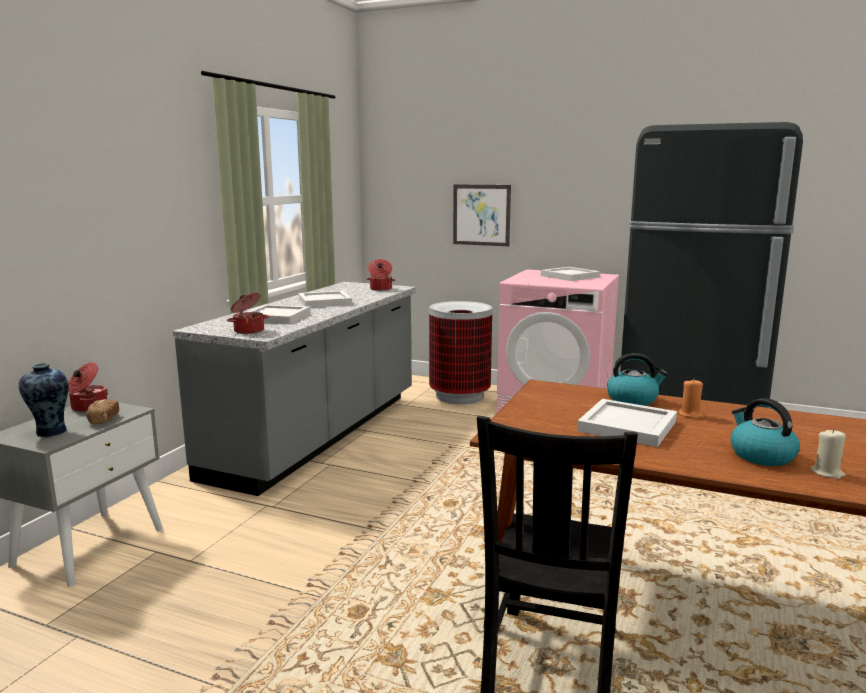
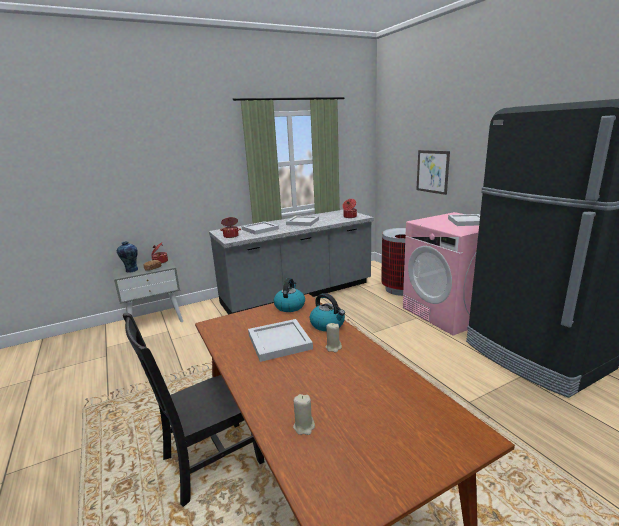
camera: 40 degrees right, 5 degrees up
orange candle [679,380,704,419] -> beige candle [326,323,342,352]
kettle [731,398,800,466] -> kettle moved to [274,278,305,312]

